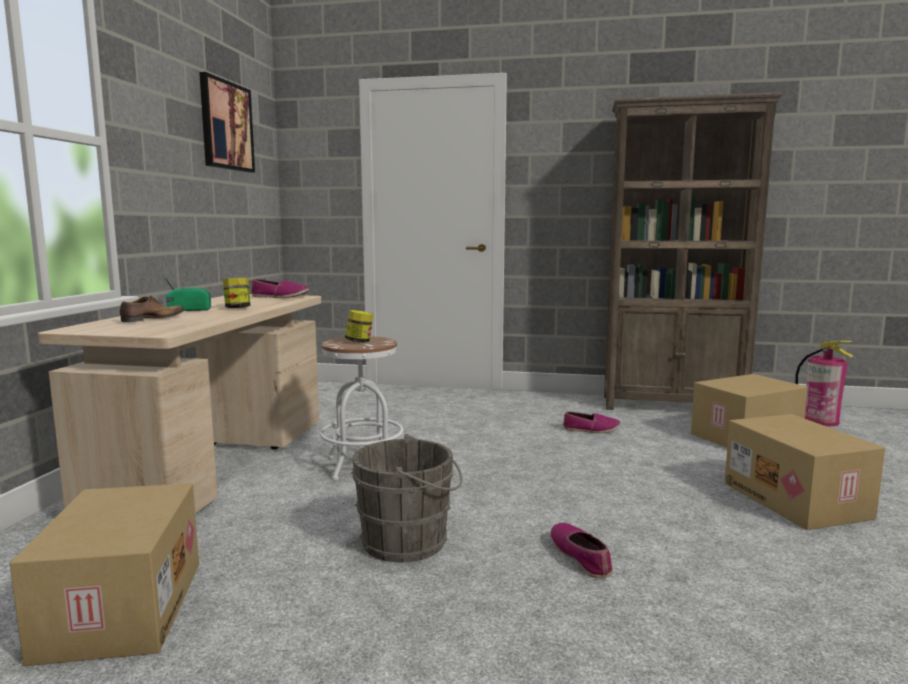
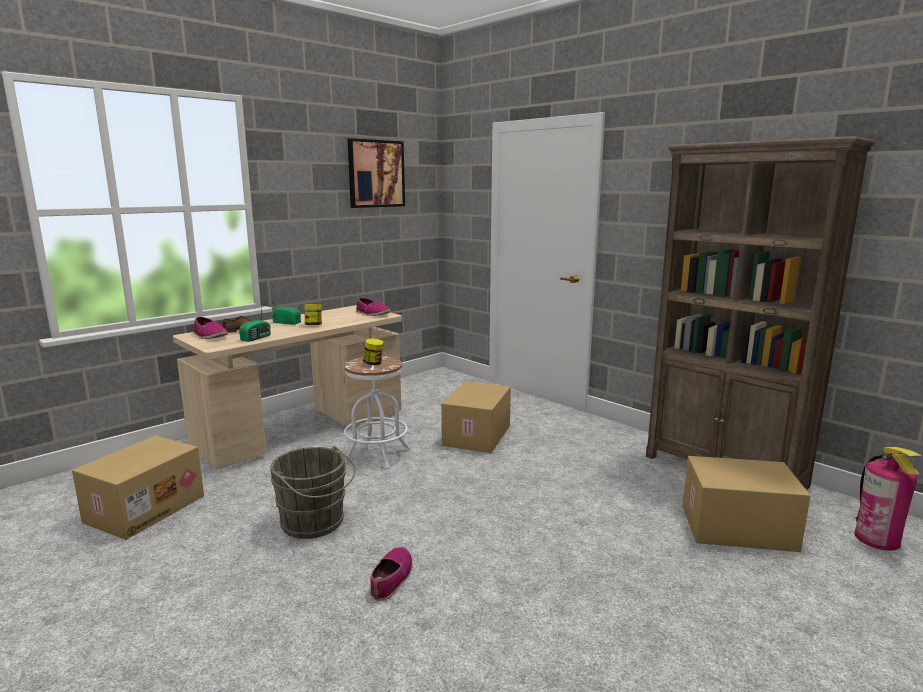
camera: 35 degrees right, 5 degrees up
shoe [563,412,620,433] -> shoe moved to [193,317,228,339]
cardboard box [724,414,885,530] -> cardboard box moved to [441,382,511,453]
none -> radio [239,308,271,342]

